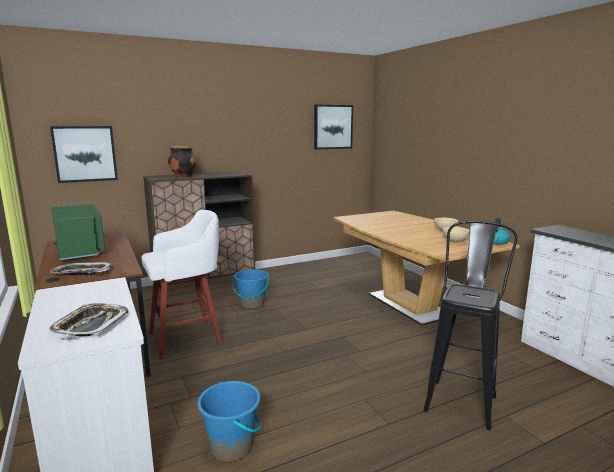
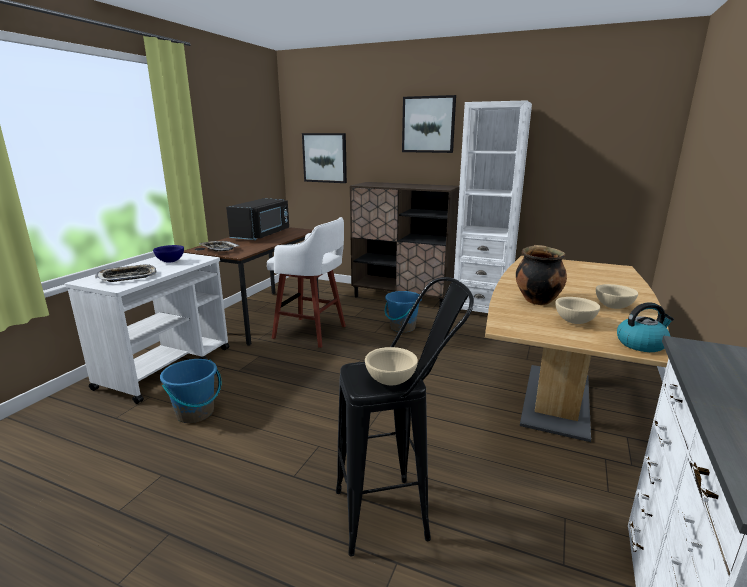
camera: 50 degrees right, 5 degrees up
green microwave [52,204,105,260] -> black microwave [226,198,289,240]
cooking pot [168,145,197,178] -> cooking pot moved to [516,245,567,305]
picture [314,105,353,149] -> picture moved to [402,95,456,153]
none -> blue bowl [153,245,184,263]
none -> beige bowl [365,347,418,385]
none -> white bookcase [454,100,532,313]

